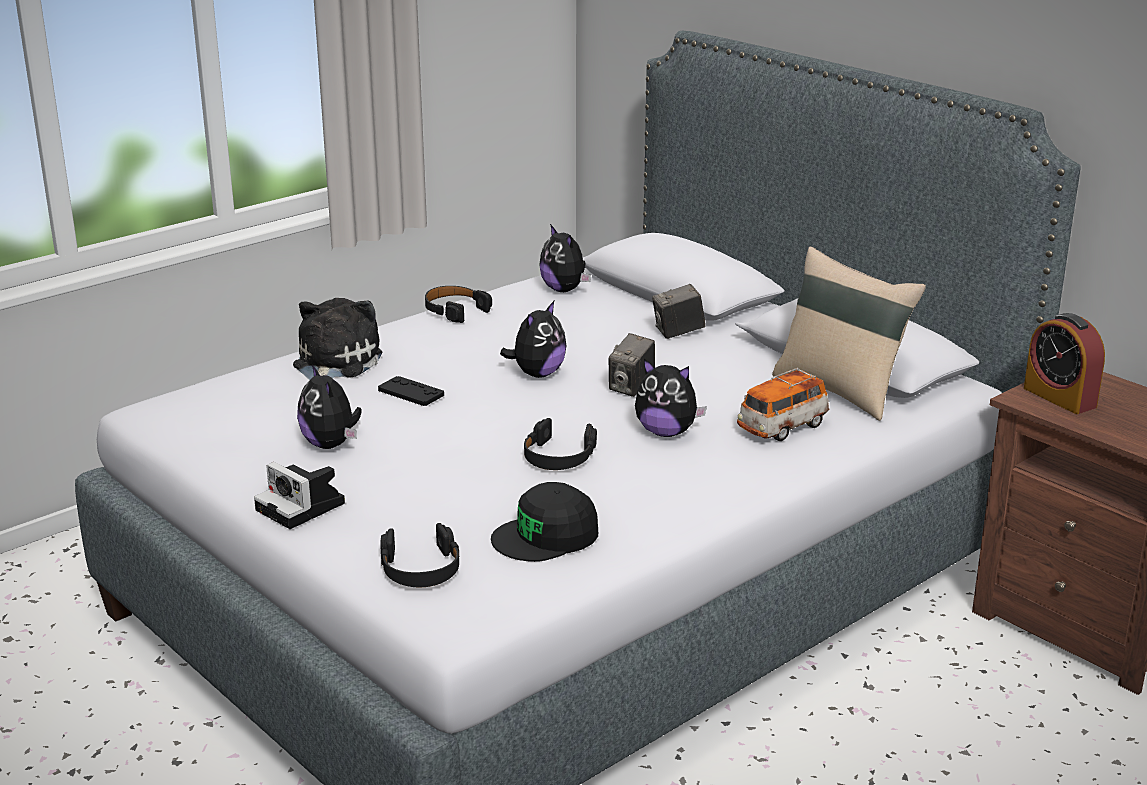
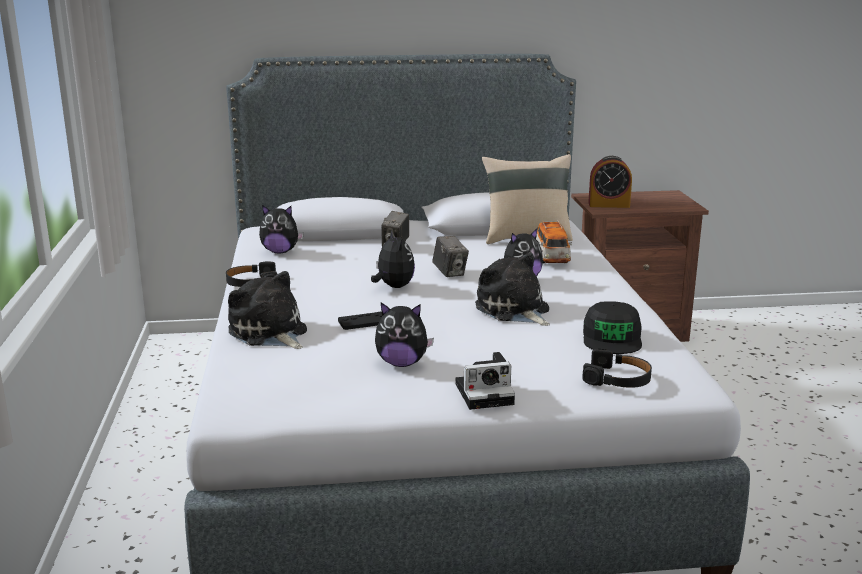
camera: 55 degrees left, 5 degrees down
black headphones [524,418,597,470] -> plush toy [475,253,550,326]

